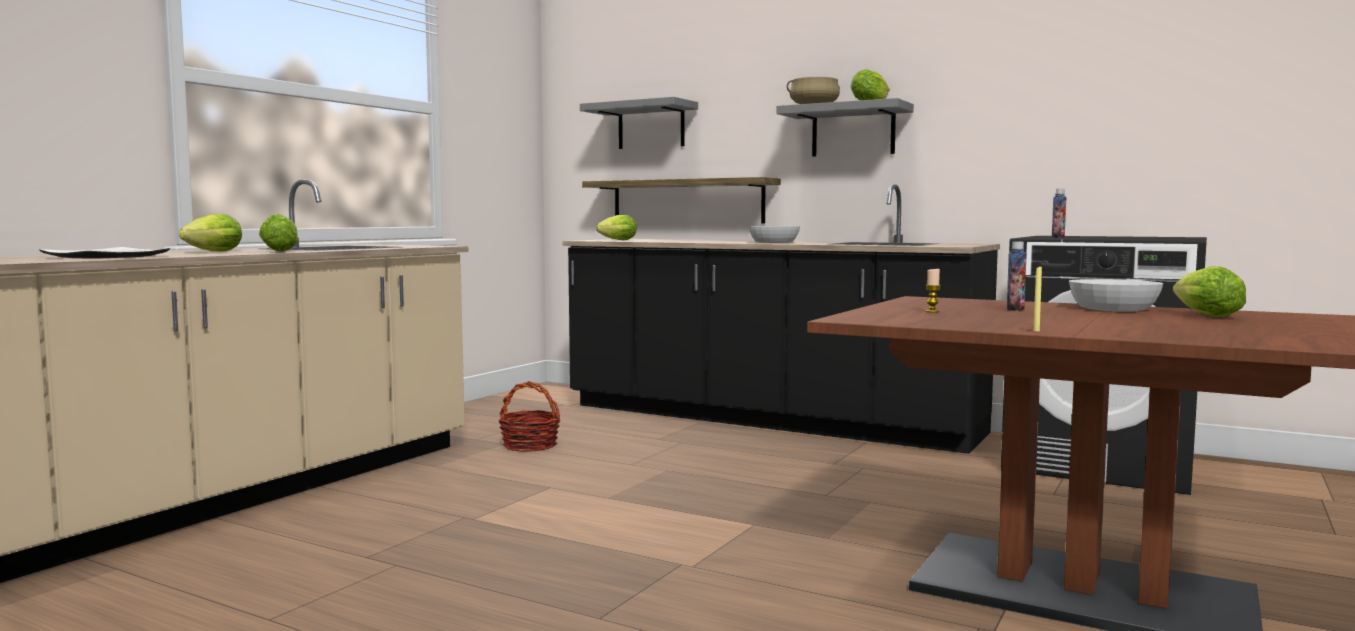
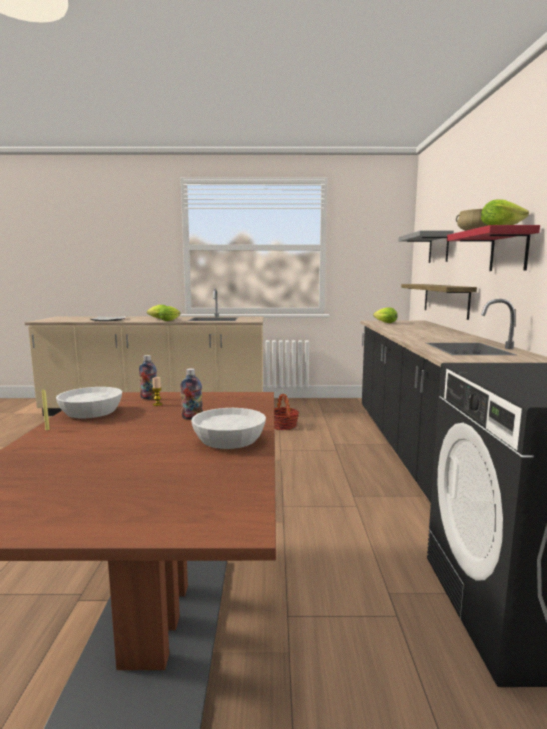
camera: 60 degrees right, 5 degrees up
white bowl [749,226,800,243] -> white bowl moved to [56,387,122,418]
grey shelf [777,98,914,157] -> red shelf [447,225,540,271]
bottle [1052,189,1066,238] -> bottle moved to [139,355,157,399]
lettuce [1173,267,1246,317] -> none

